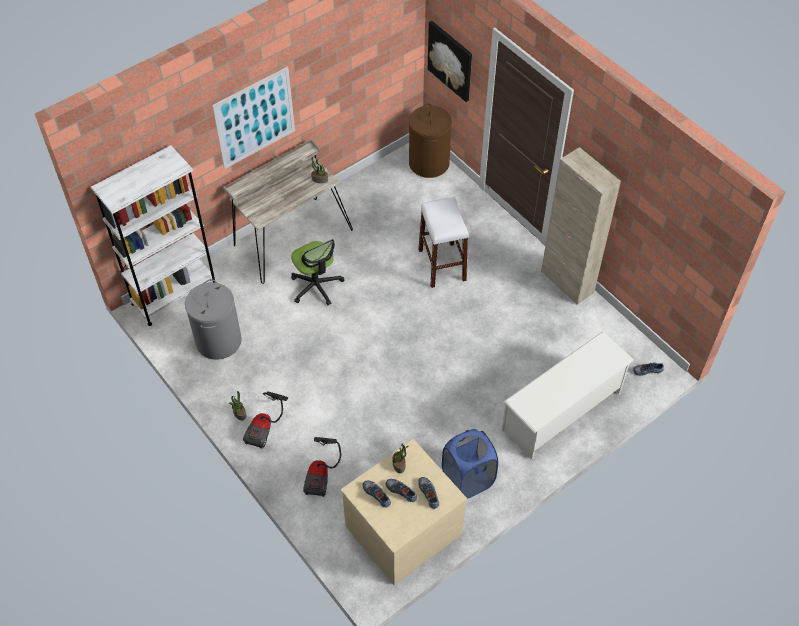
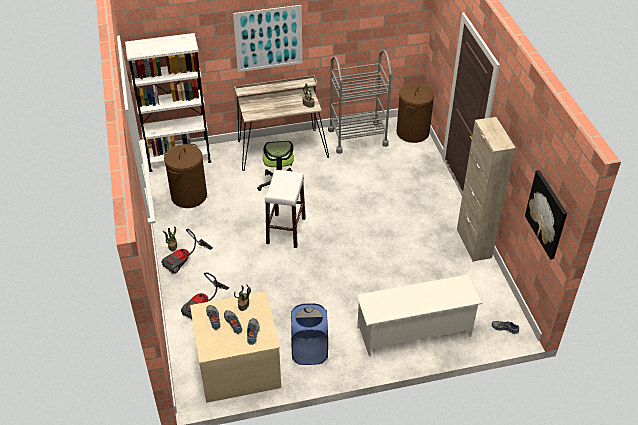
camera: 25 degrees right, 10 degrees down
grey laundry basket [185,279,242,360] -> brown laundry basket [164,144,207,208]
white stool [418,197,469,288] -> white stool moved to [265,170,306,248]
picture [428,21,472,102] -> picture moved to [525,170,567,260]
none -> grey cart [328,50,392,154]

